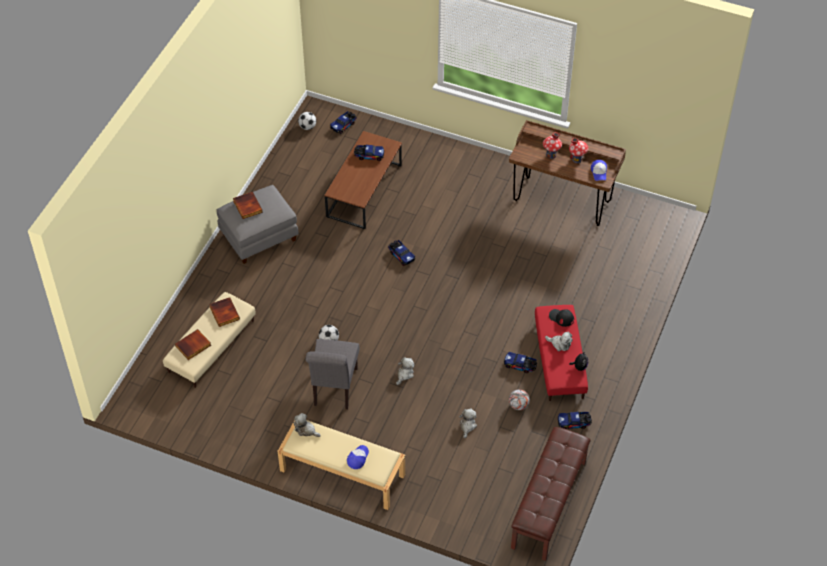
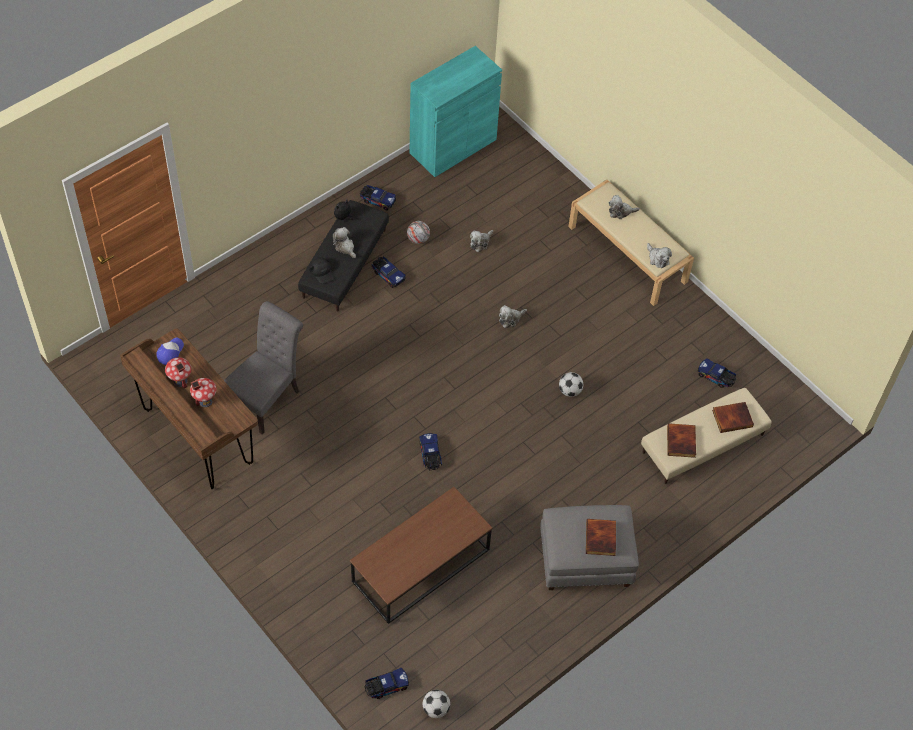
camera: 155 degrees left, 5 degrees up
grey chair [306,339,359,409] -> grey chair moved to [224,301,303,435]
cap [347,445,369,469] -> plush toy [609,195,640,219]
toy truck [354,145,384,161] -> toy truck moved to [698,358,736,388]
brown bench [511,427,591,561] -> turquoise cabinet [410,46,502,177]
red ottoman [535,305,588,401] -> black ottoman [298,200,389,311]

